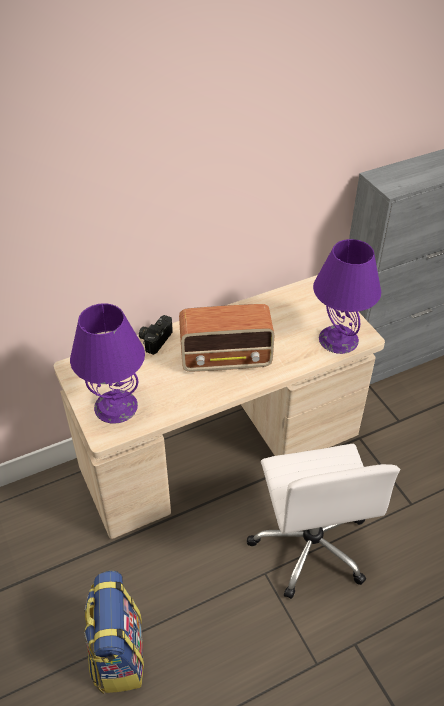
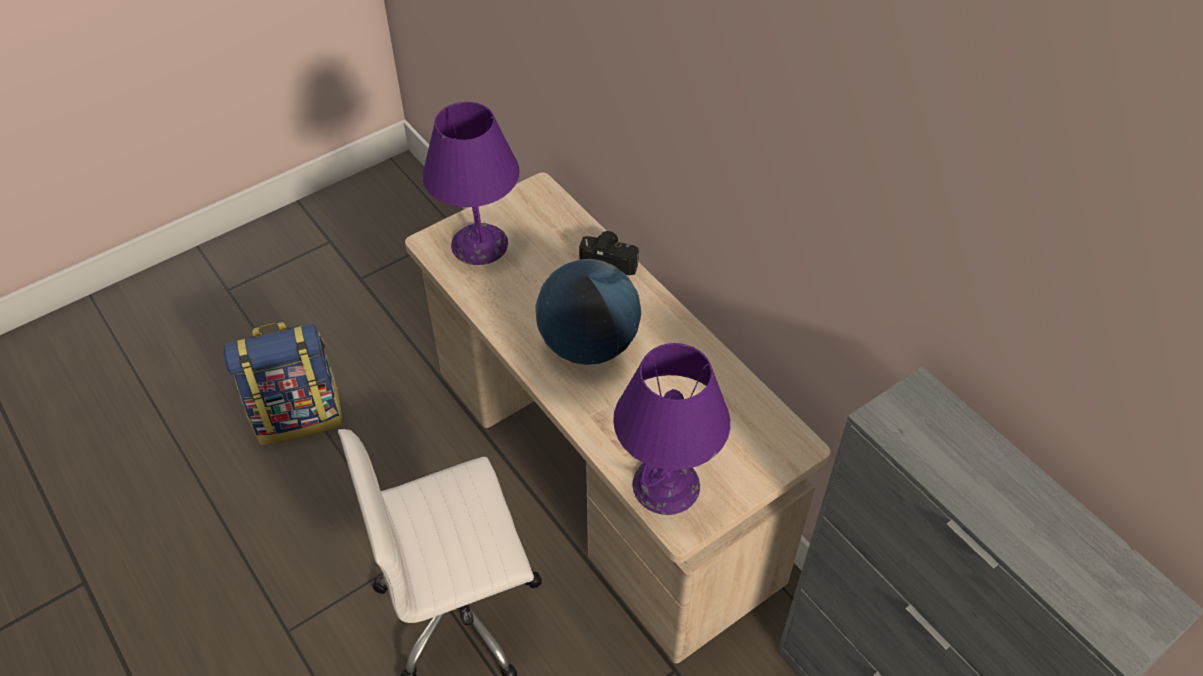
camera: 80 degrees right, 5 degrees up
radio [179,304,275,372] -> globe [535,259,641,365]

